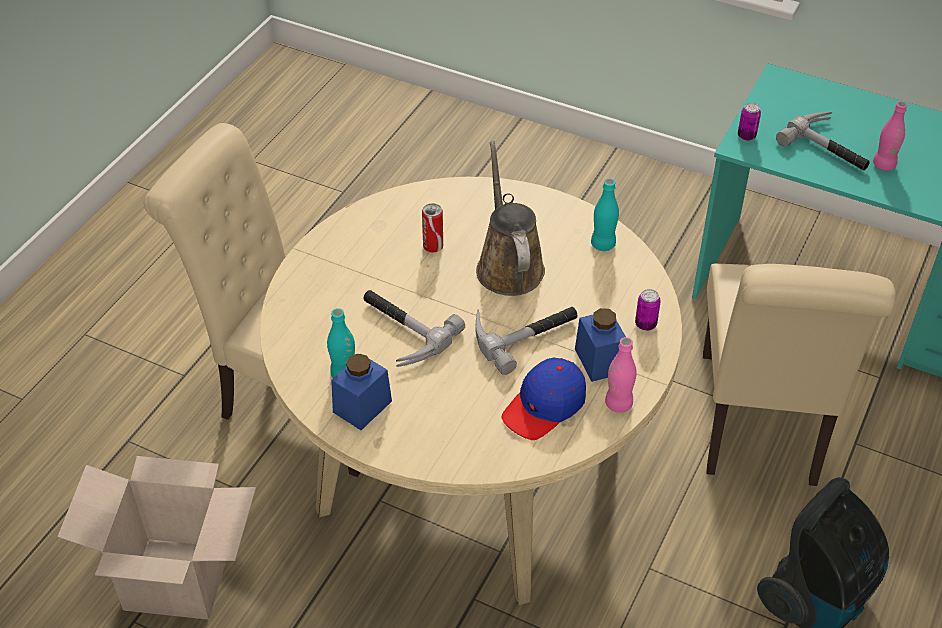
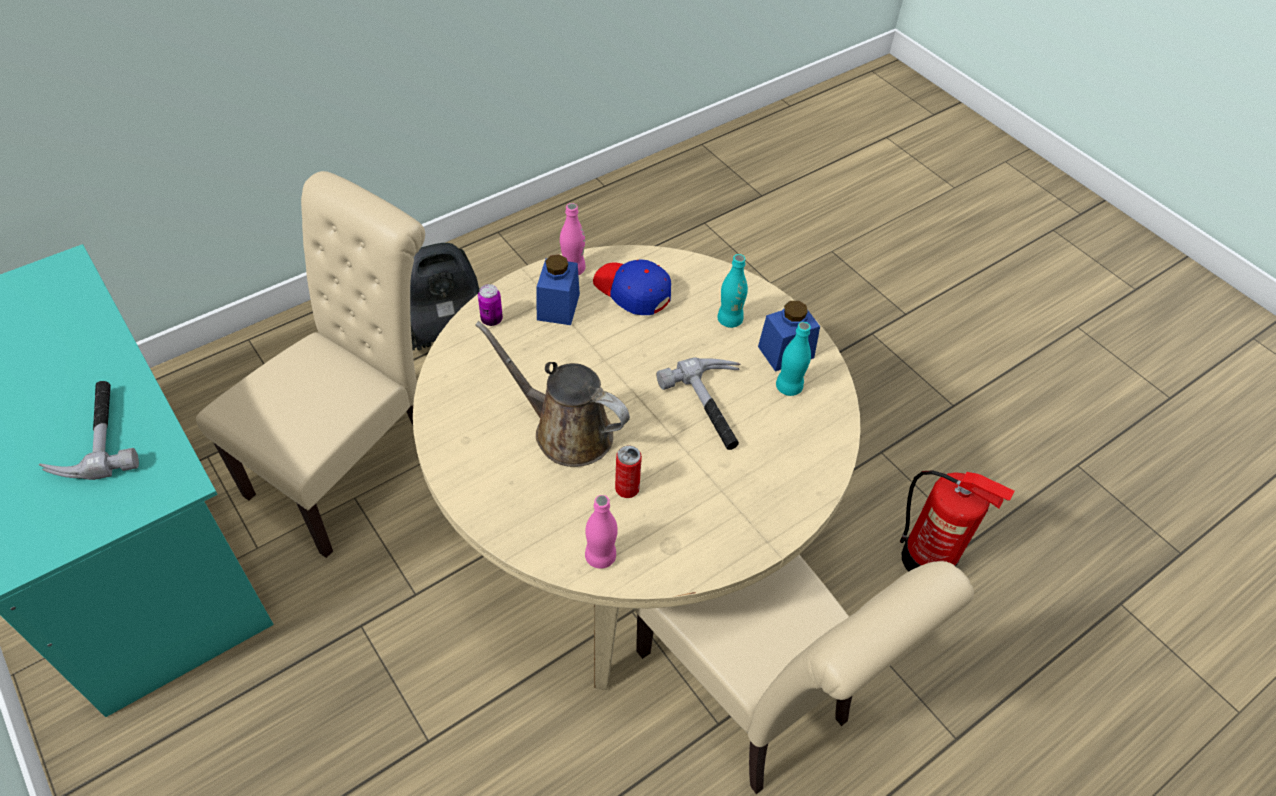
camera: 155 degrees left, 5 degrees up
cardboard box [57,456,256,620] -> fire extinguisher [900,470,1015,572]
brown watering can [476,141,545,296] -> brown watering can turned 105 degrees clockwise [475,321,630,467]
hammer [476,307,578,375] -> none
blue cap [502,358,586,440] -> blue cap turned 120 degrees counterclockwise [593,259,671,315]
turquoise bottle [591,178,619,251] -> turquoise bottle moved to [717,254,748,328]
can [738,103,761,141] -> none
pink bottle [873,101,907,171] -> pink bottle moved to [585,495,618,569]

